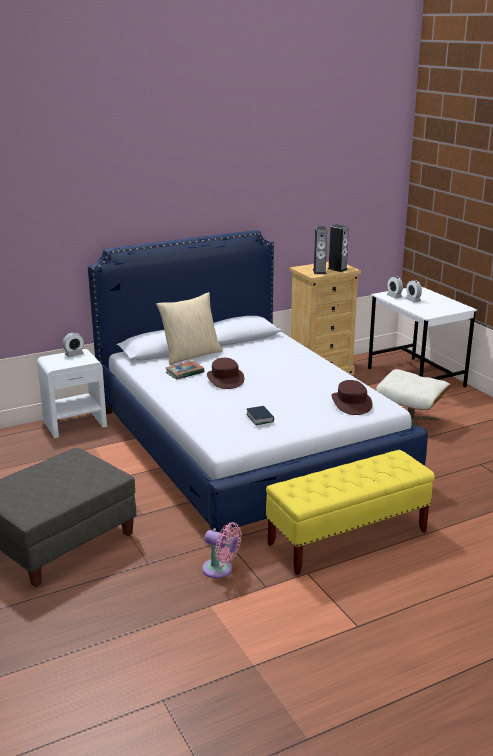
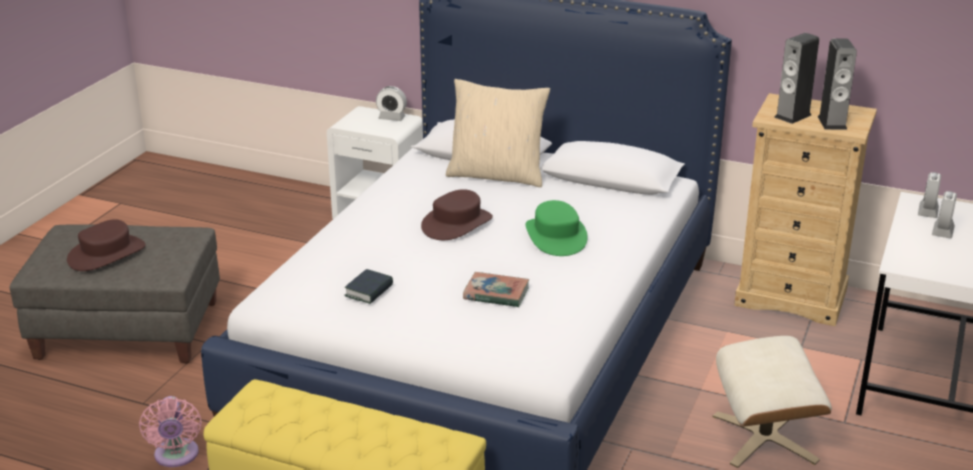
camera: 50 degrees right, 5 degrees up
book [166,361,205,380] -> book moved to [463,272,529,307]
brown hat [332,380,372,415] -> brown hat moved to [67,219,146,271]
none -> green hat [525,200,588,256]

